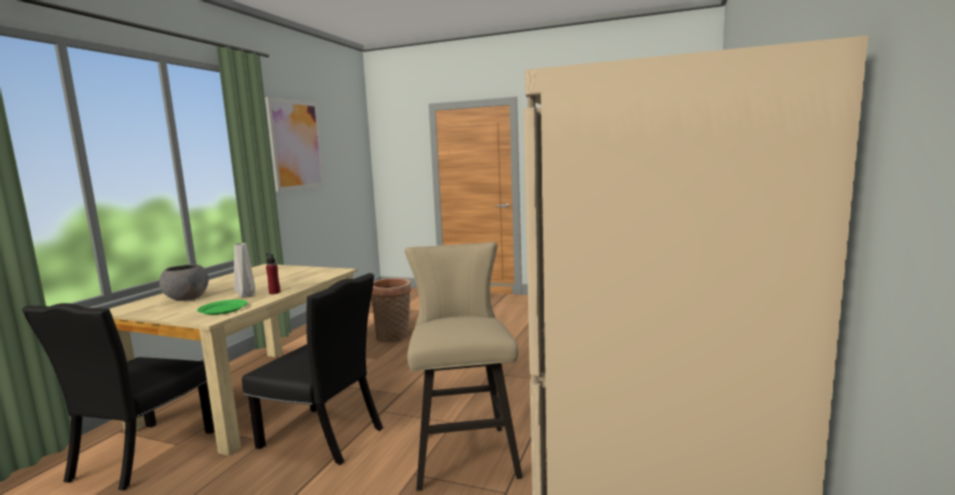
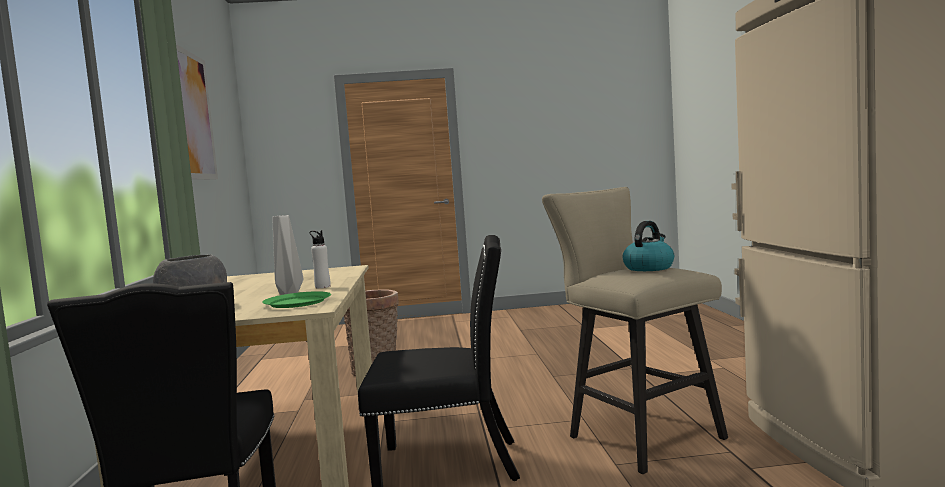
camera: 25 degrees left, 5 degrees down
red bottle [266,254,280,294] -> white bottle [309,230,331,288]
none -> kettle [623,221,674,271]

